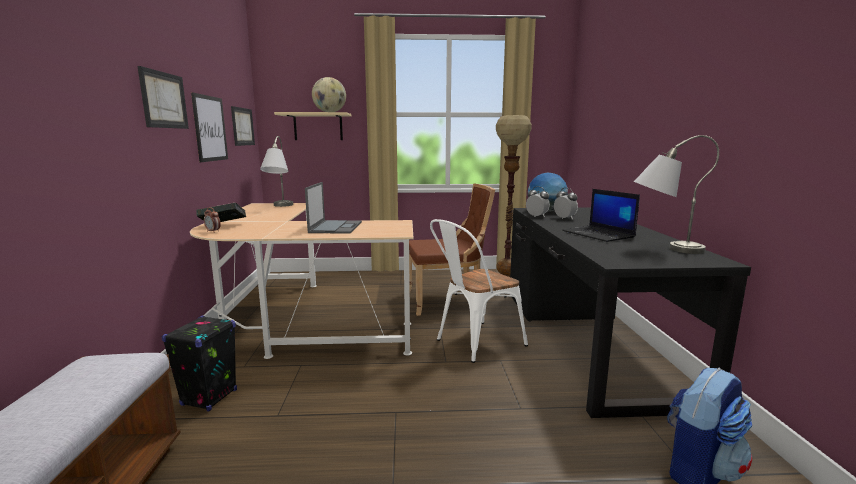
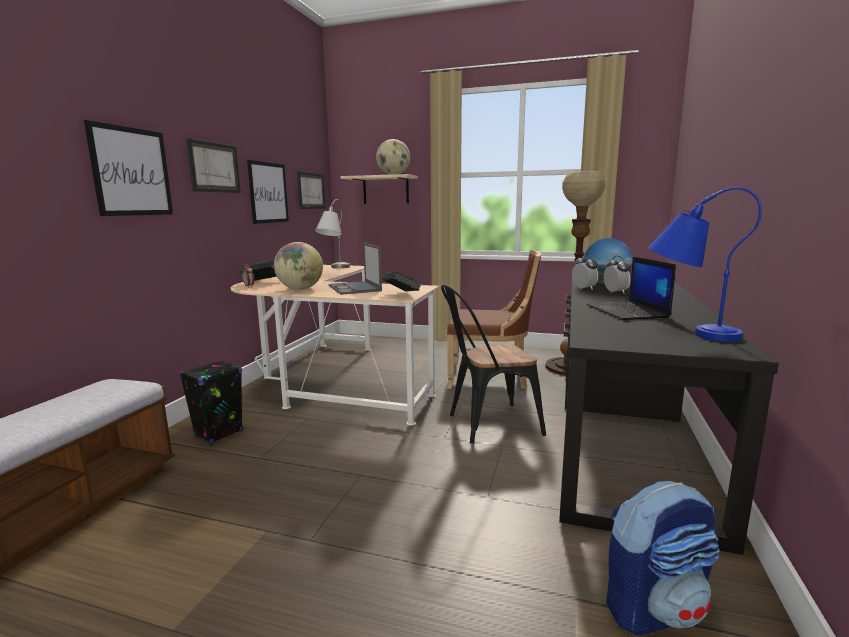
camera: 20 degrees right, 0 degrees up
laptop [305,182,362,234] -> laptop turned 135 degrees clockwise [328,243,382,295]
white chair [430,219,528,363] -> black chair [441,285,546,443]
grey table lamp [634,135,719,254] -> blue table lamp [648,187,762,342]
none -> picture [84,120,173,216]
none -> globe [274,242,323,290]
none -> book [382,271,423,292]

